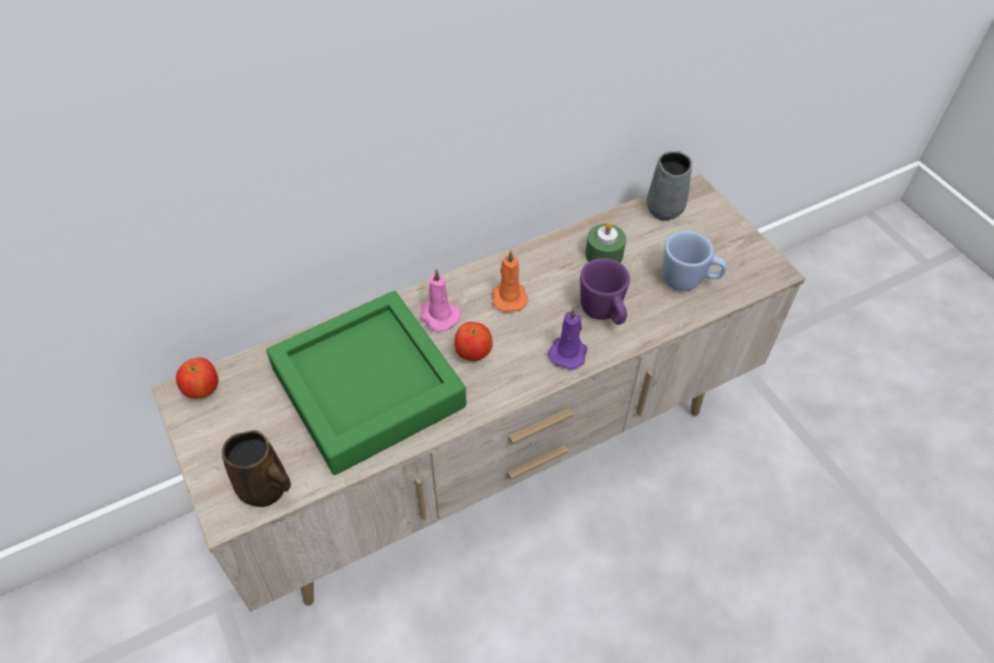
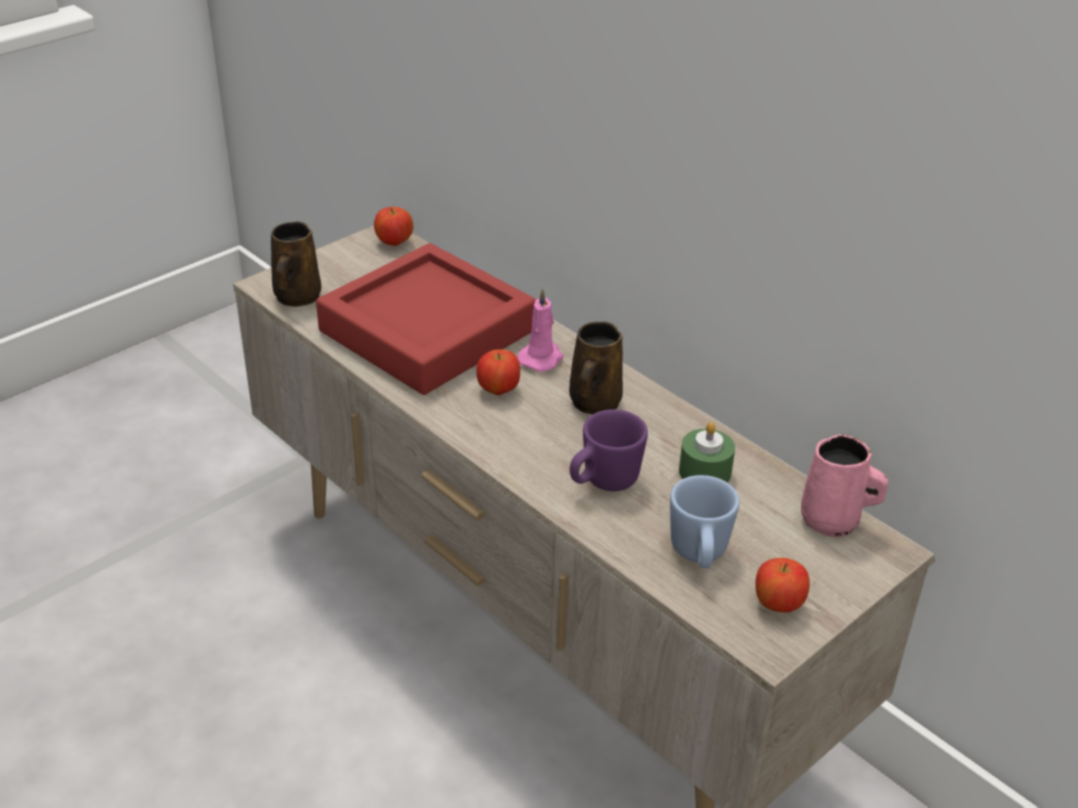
camera: 75 degrees right, 15 degrees down
green tray [267,291,466,475] -> red tray [316,243,536,395]
orange candle [492,250,529,312] -> brown mug [569,322,623,414]
purple candle [548,307,587,370] -> none
grey mug [647,151,692,220] -> pink mug [801,434,888,537]
none -> apple [755,558,810,612]

